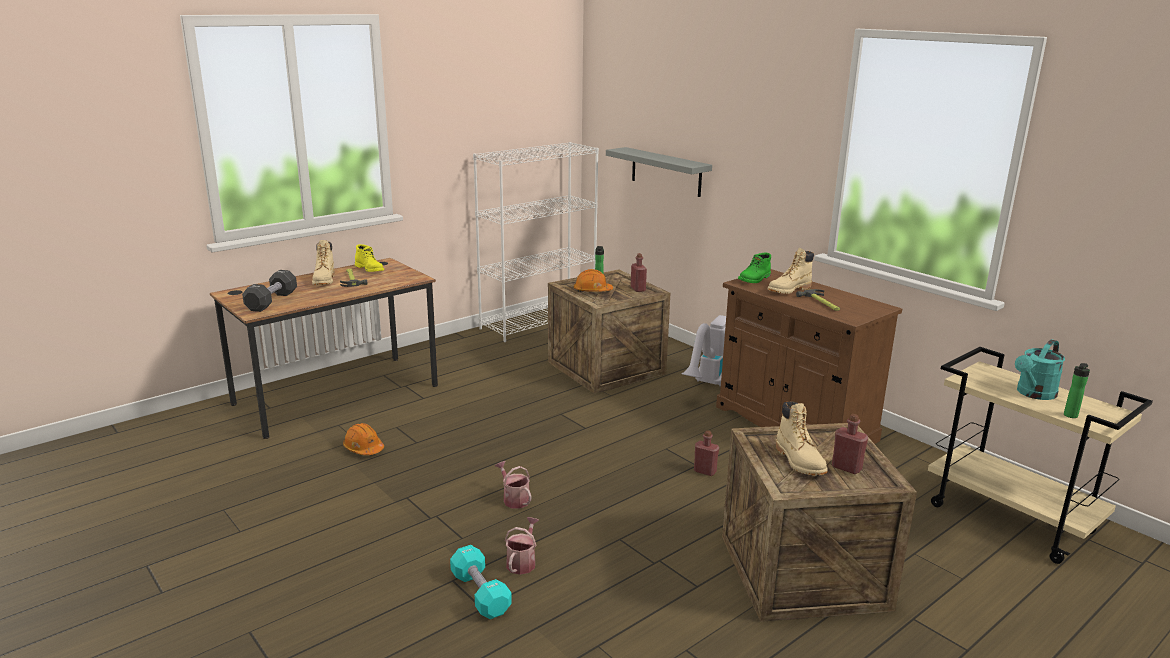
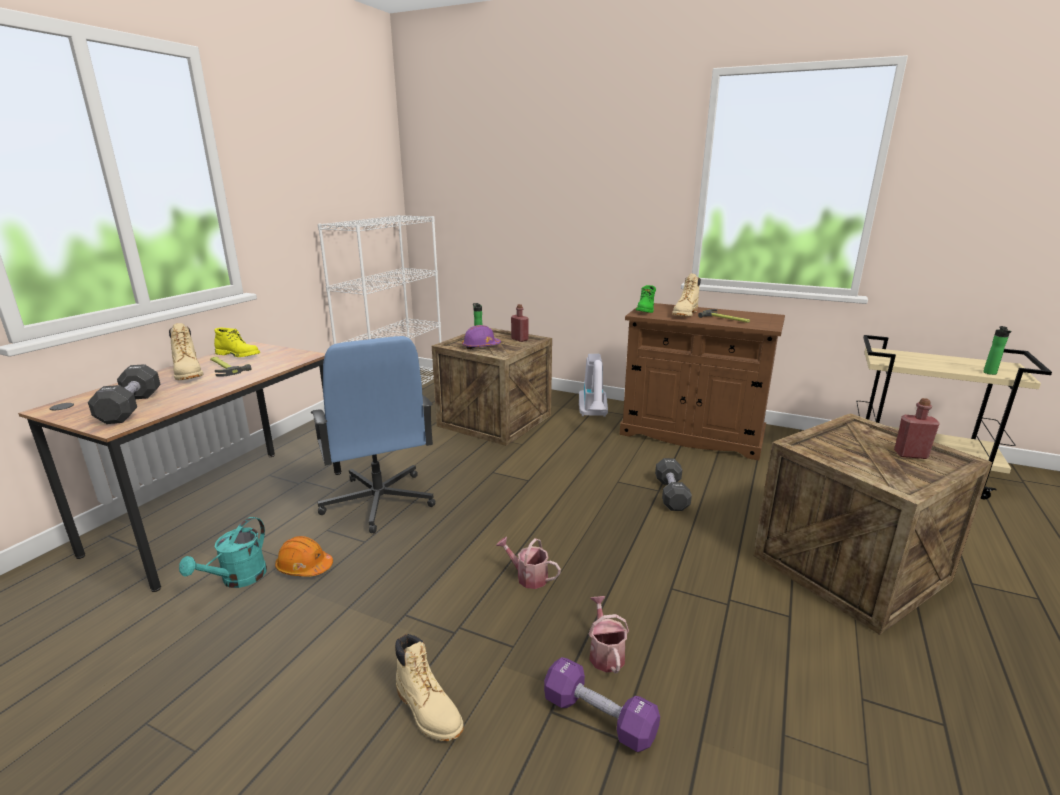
camera: 25 degrees left, 0 degrees up
turquoise dumbbell [450,545,512,619] -> purple dumbbell [544,657,660,752]
orange hard hat [574,269,613,292] -> purple hard hat [462,325,501,349]
grey shelf [606,147,712,197] -> none
red bottle [694,430,719,476] -> black dumbbell [655,458,692,511]
beige boot [776,401,828,476] -> beige boot moved to [395,634,464,741]
turquoise watering can [1015,339,1065,400] -> turquoise watering can moved to [179,517,267,588]
none -> blue office chair [311,336,436,533]

